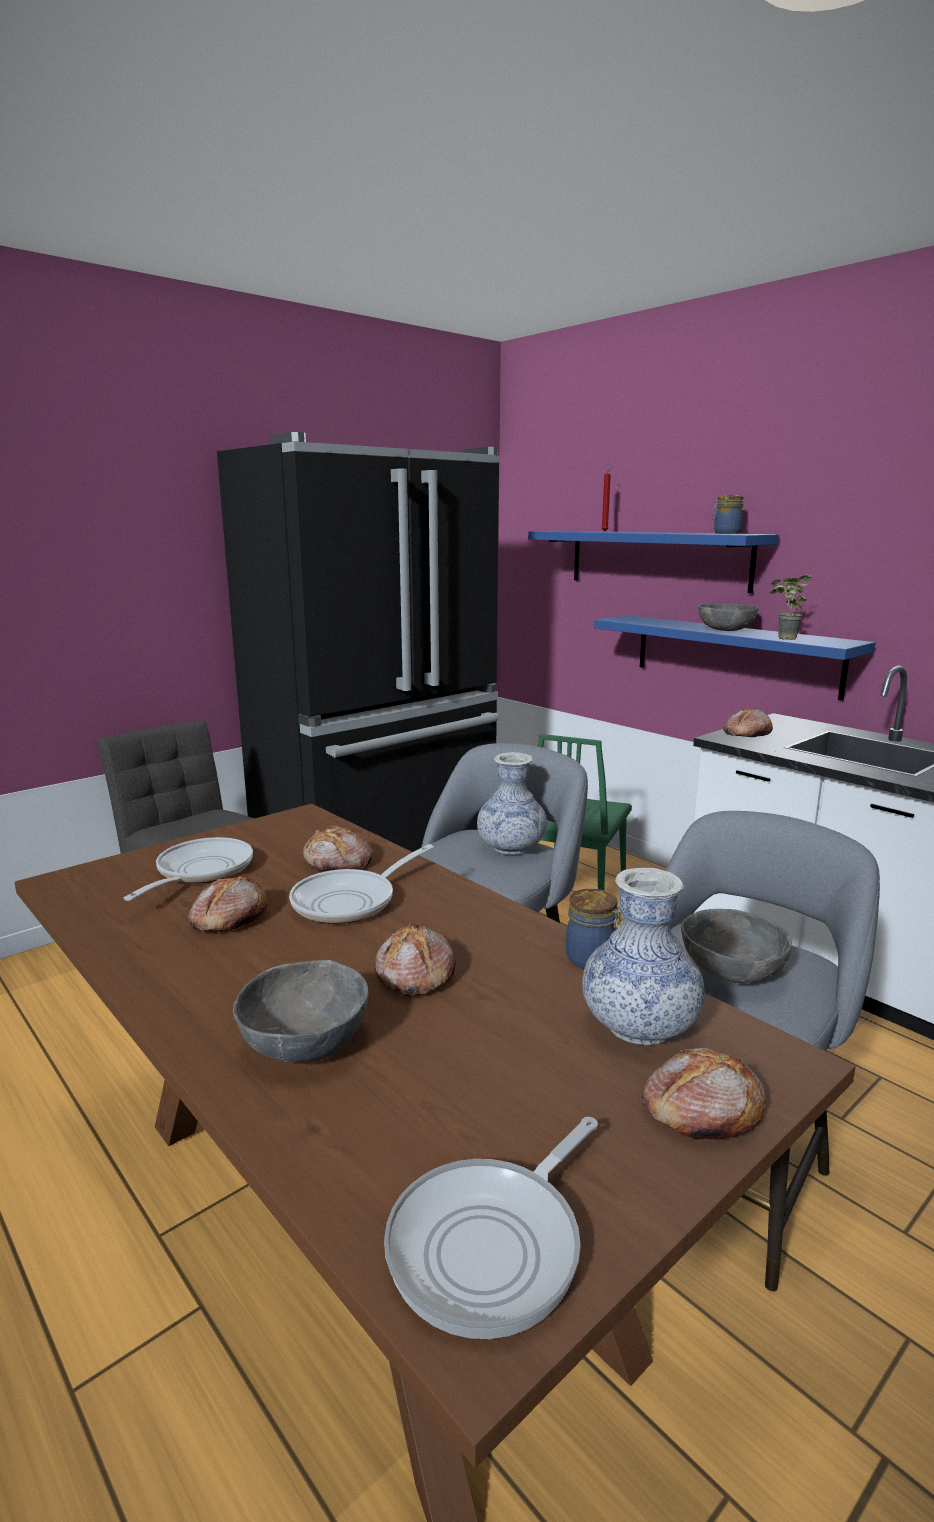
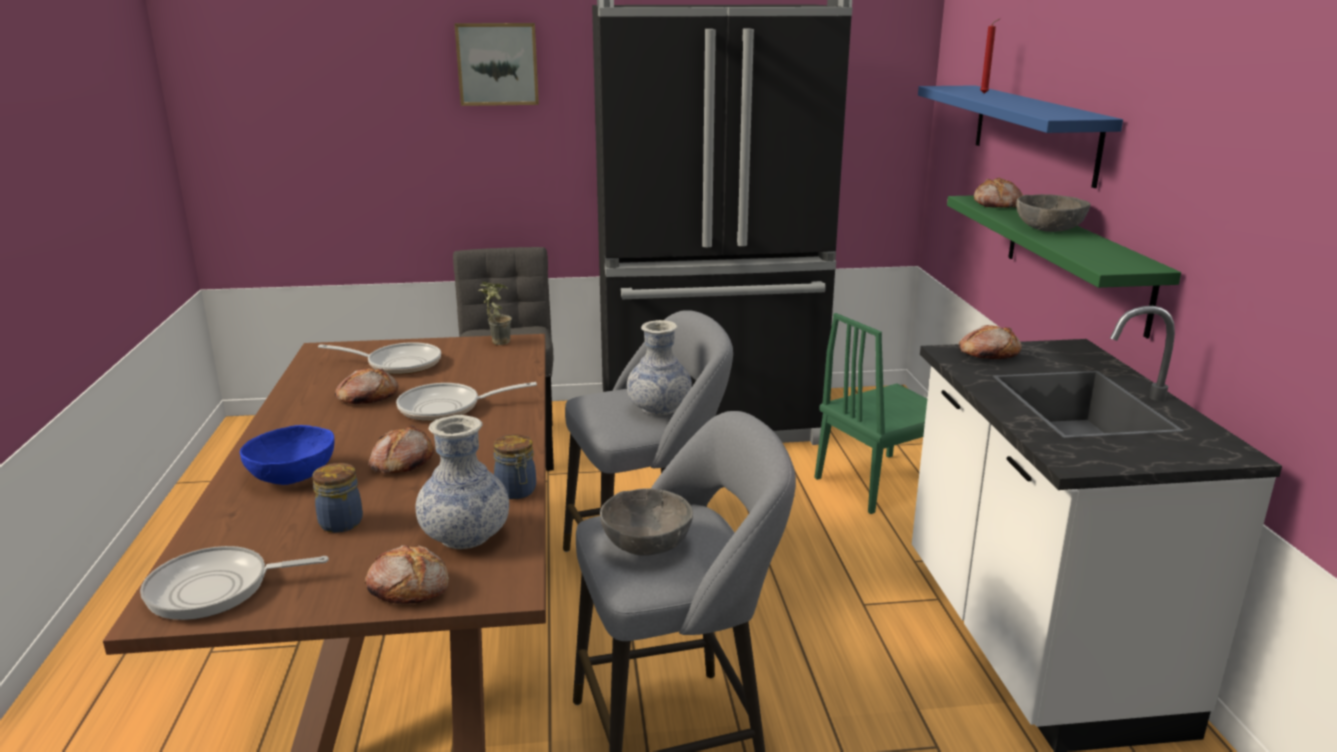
camera: 35 degrees right, 5 degrees up
frying pan [124,837,253,901] -> frying pan turned 45 degrees clockwise [318,342,441,375]
grey bowl [233,960,369,1063] -> blue bowl [240,425,335,485]
bread [303,825,374,872] -> bread moved to [974,177,1023,208]
blue shelf [594,615,876,700] -> green shelf [947,195,1181,338]
jar [712,495,744,534] -> jar moved to [312,463,363,533]
potted plant [770,574,812,640] -> potted plant moved to [479,282,512,345]
none -> picture [454,23,539,106]

